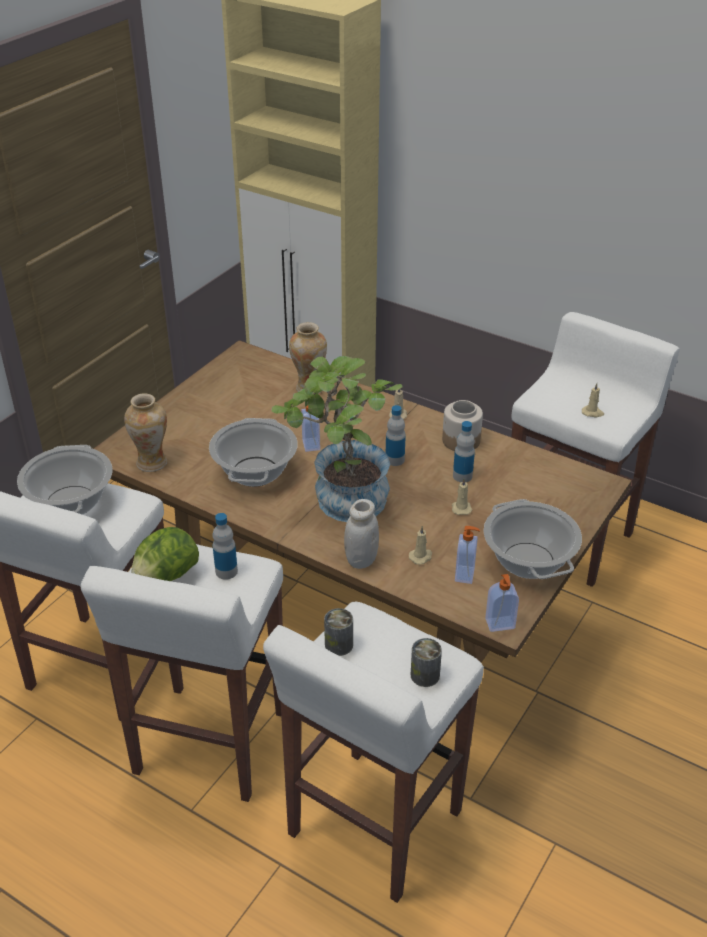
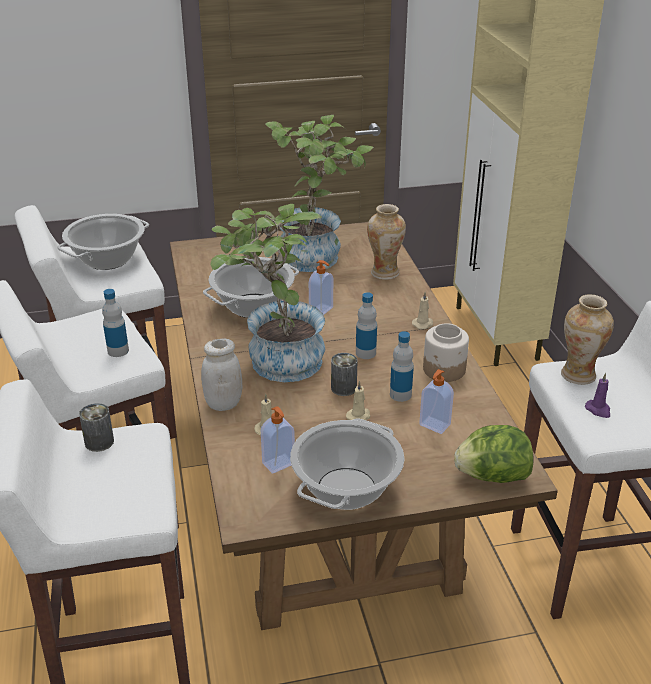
camera: 45 degrees right, 5 degrees down
vase [124,394,167,472] -> vase moved to [561,295,614,385]
lettuce [132,527,199,581] -> lettuce moved to [454,425,533,483]
can [411,638,442,687] -> can moved to [331,353,357,396]
soap dispenser [485,574,519,632] -> soap dispenser moved to [419,369,454,434]
beige candle [582,383,604,418] -> purple candle [585,373,610,418]
none -> potted plant [265,115,373,272]

